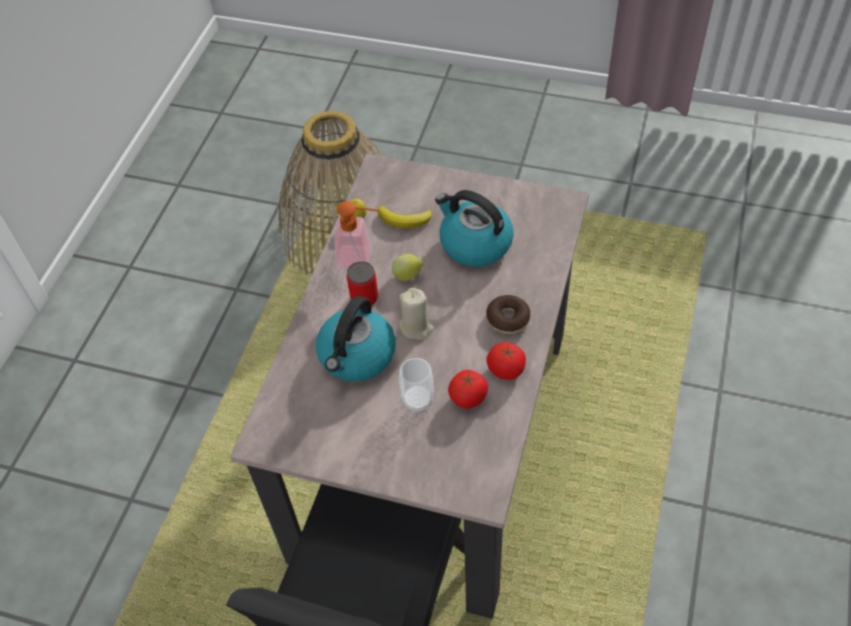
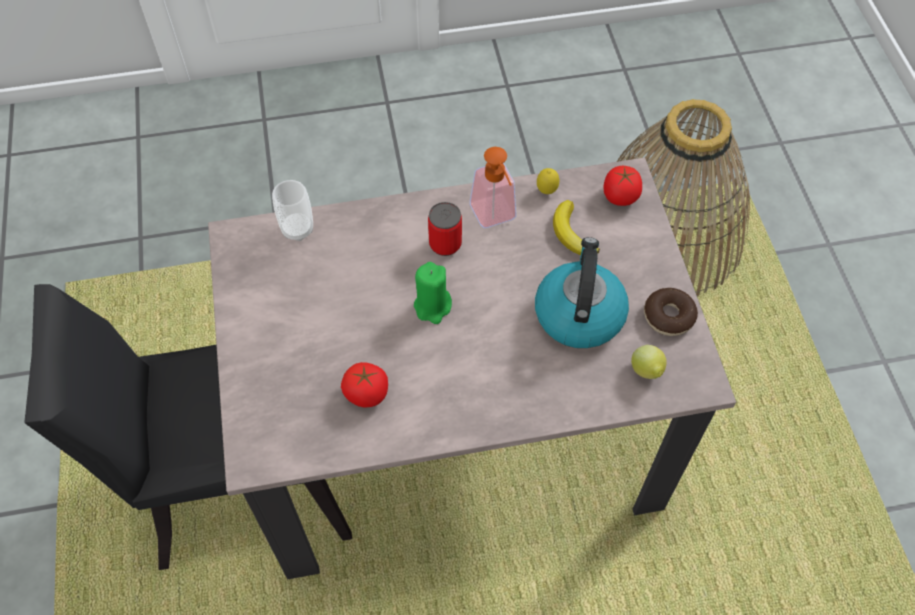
camera: 60 degrees right, 5 degrees up
kettle [316,296,396,381] -> none
lemon [392,254,424,281] -> lemon moved to [631,345,667,379]
beige candle [399,288,434,340] -> green candle [414,262,452,324]
cup [399,358,433,412] -> cup moved to [272,180,313,241]
donut [486,295,531,334] -> donut moved to [644,288,698,336]
tomato [486,342,526,380] -> tomato moved to [604,166,642,206]

